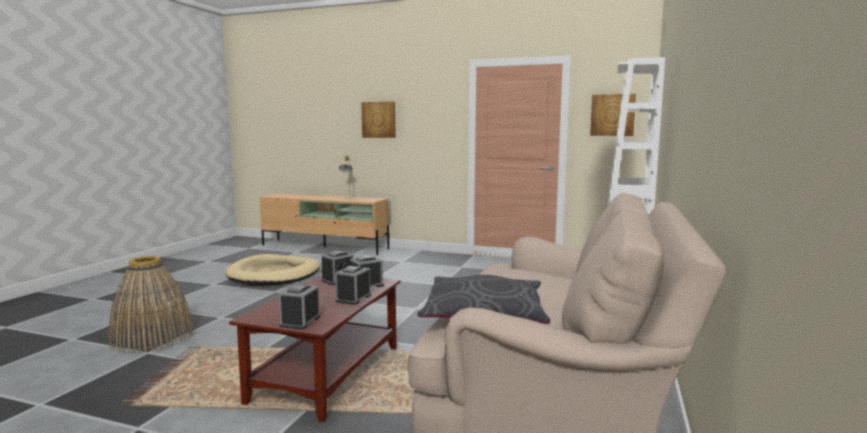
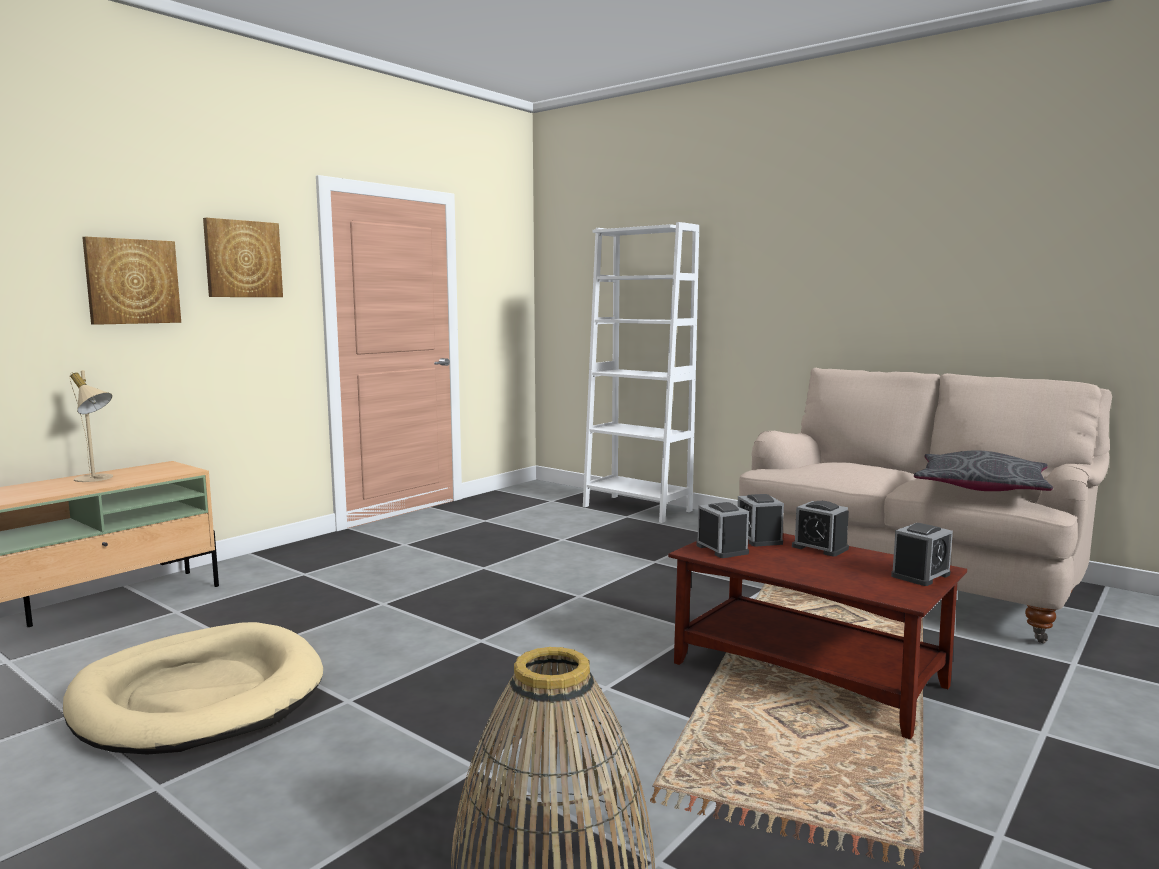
camera: 70 degrees left, 0 degrees up
alarm clock [279,284,320,330] -> alarm clock turned 75 degrees counterclockwise [891,523,953,586]
picture [590,94,636,136] -> picture moved to [203,218,283,297]

